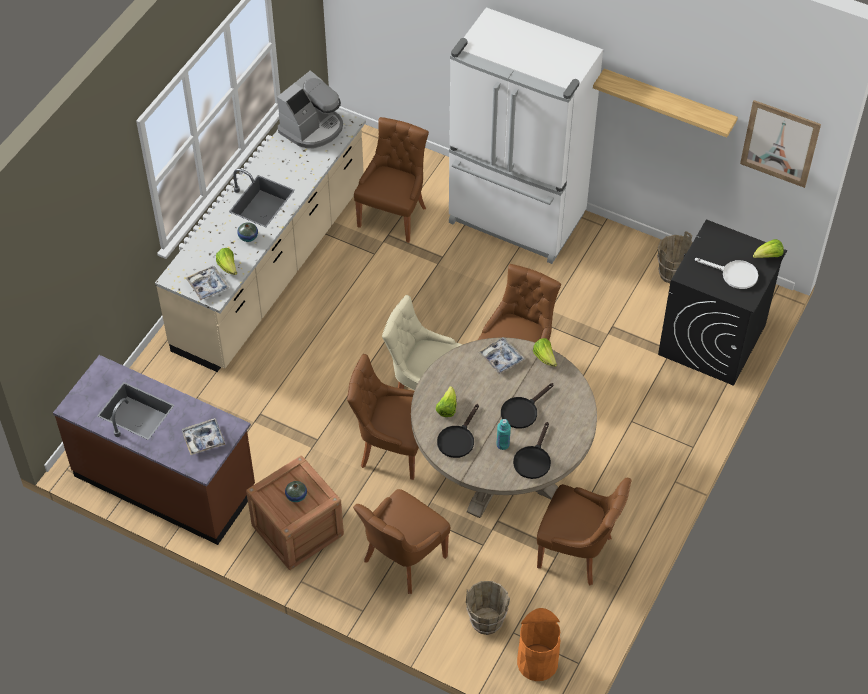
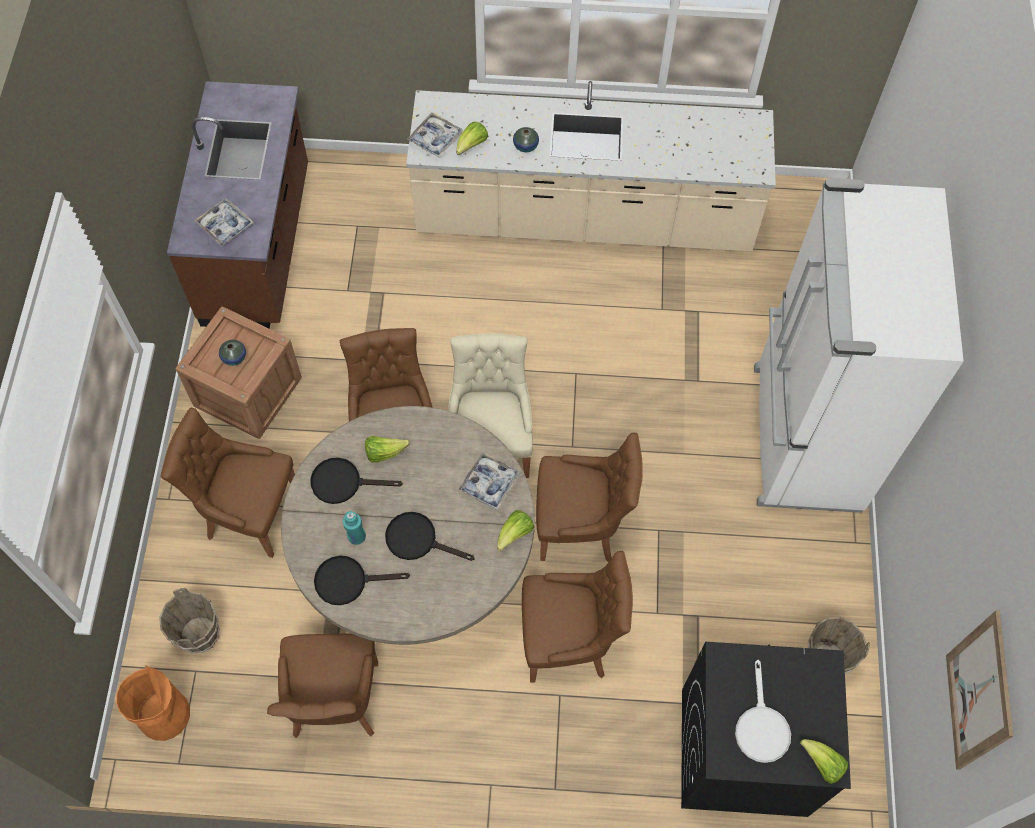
camera: 65 degrees right, 10 degrees up
coffee machine [277,70,343,148] -> none
brown chair [354,117,429,243] -> brown chair moved to [522,551,633,683]
shelf [593,69,738,137] -> none

